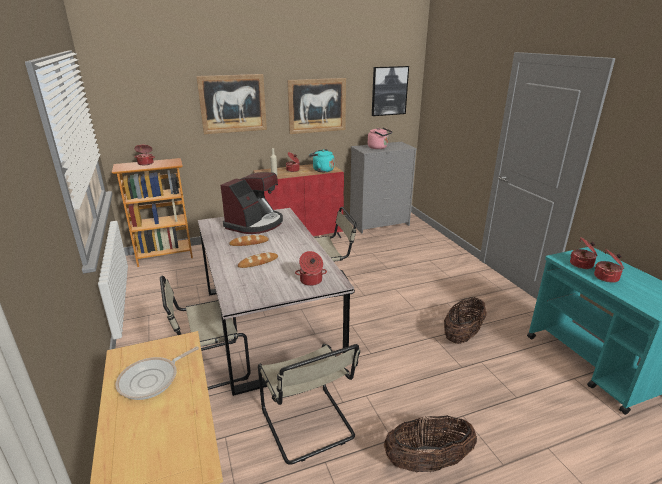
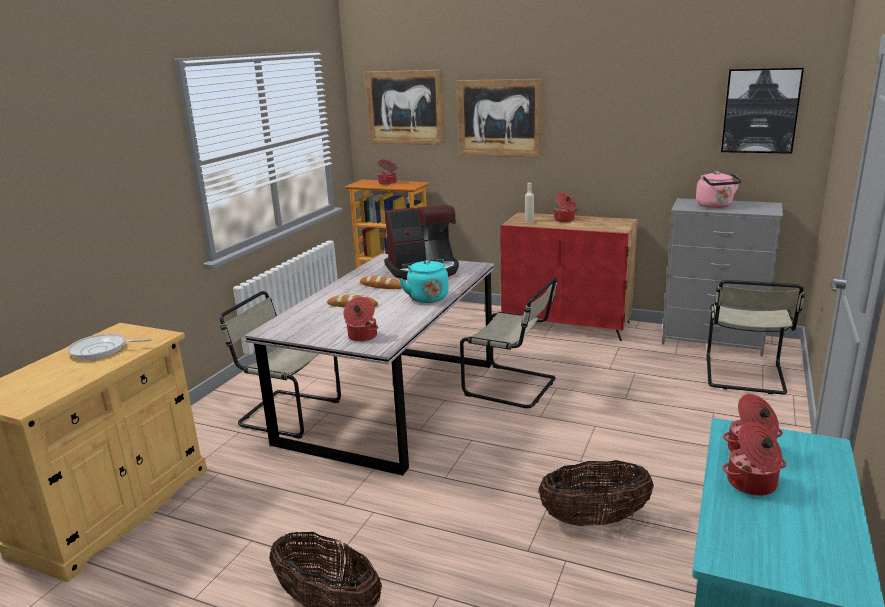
camera: 45 degrees right, 5 degrees down
beige chair [258,344,360,465] -> beige chair moved to [706,280,805,395]
picture [287,78,346,134] -> picture moved to [365,70,444,145]
turquoise kettle [309,149,334,172] -> turquoise kettle moved to [400,259,449,303]

